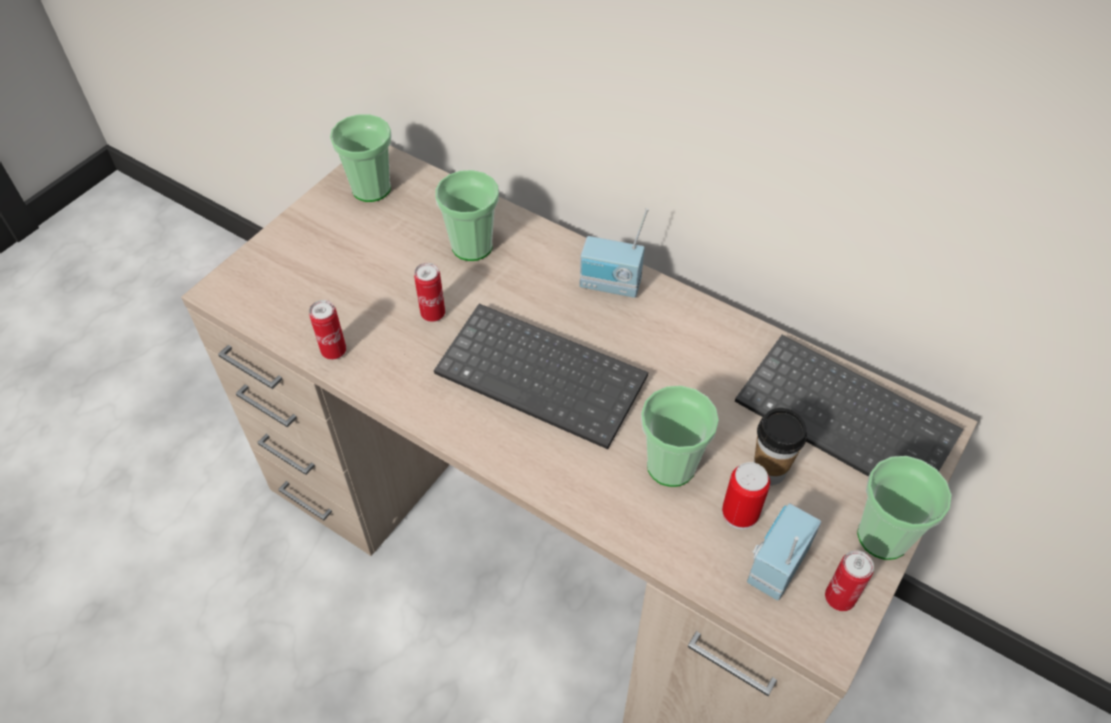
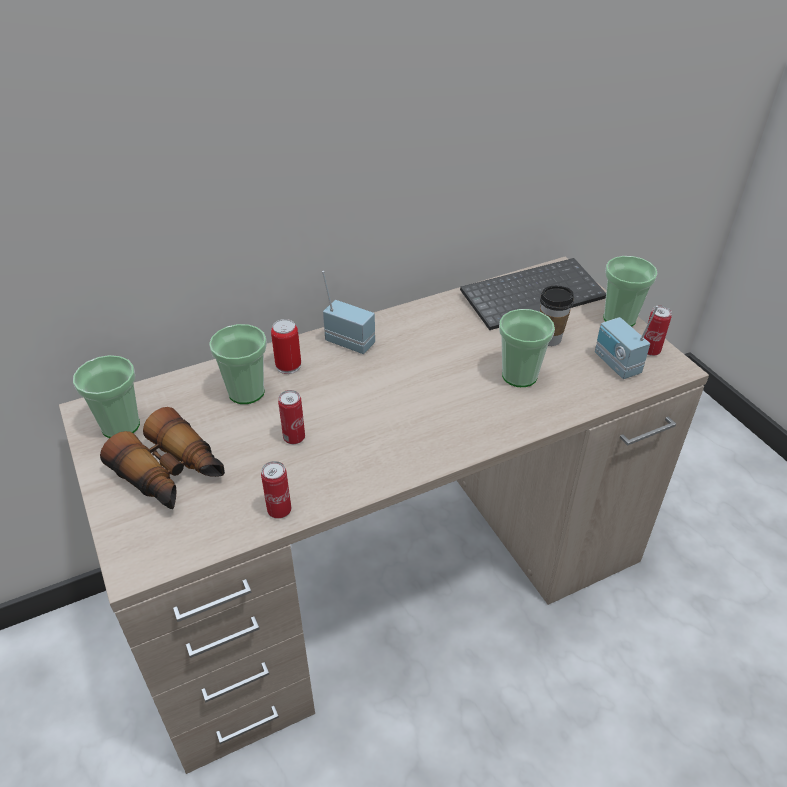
camera: 60 degrees left, 10 degrees down
keyboard [434,304,648,449] -> none
radio [580,208,649,298] -> radio turned 105 degrees counterclockwise [322,271,375,354]
can [722,462,770,530] -> can moved to [271,319,301,374]
none -> binoculars [100,407,225,509]

